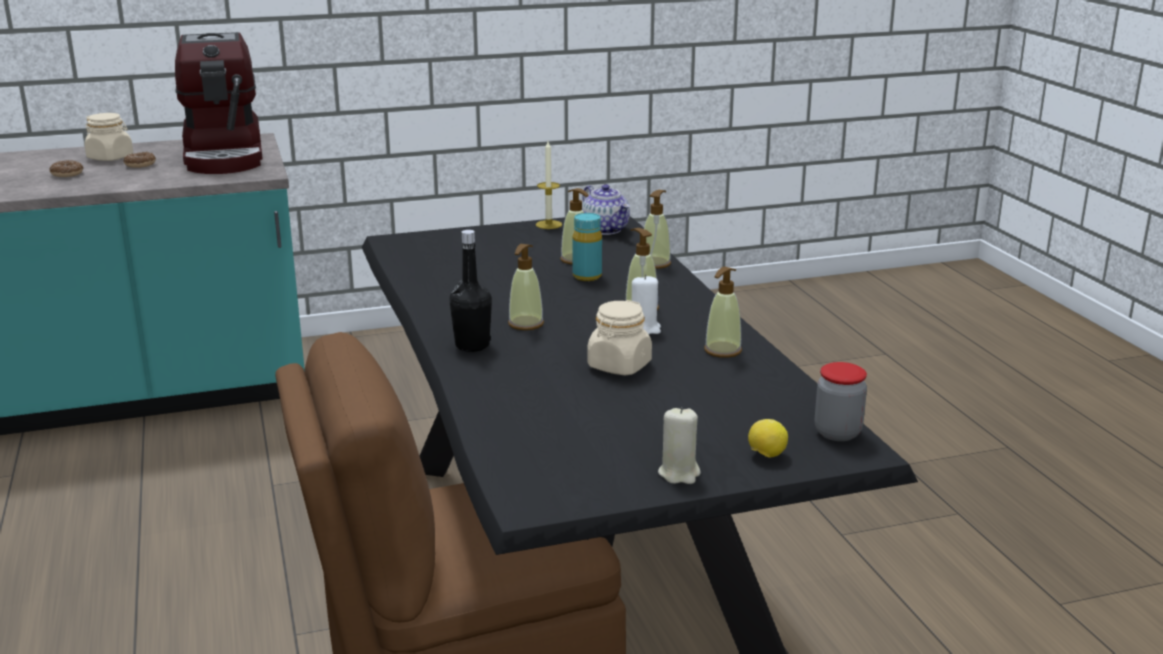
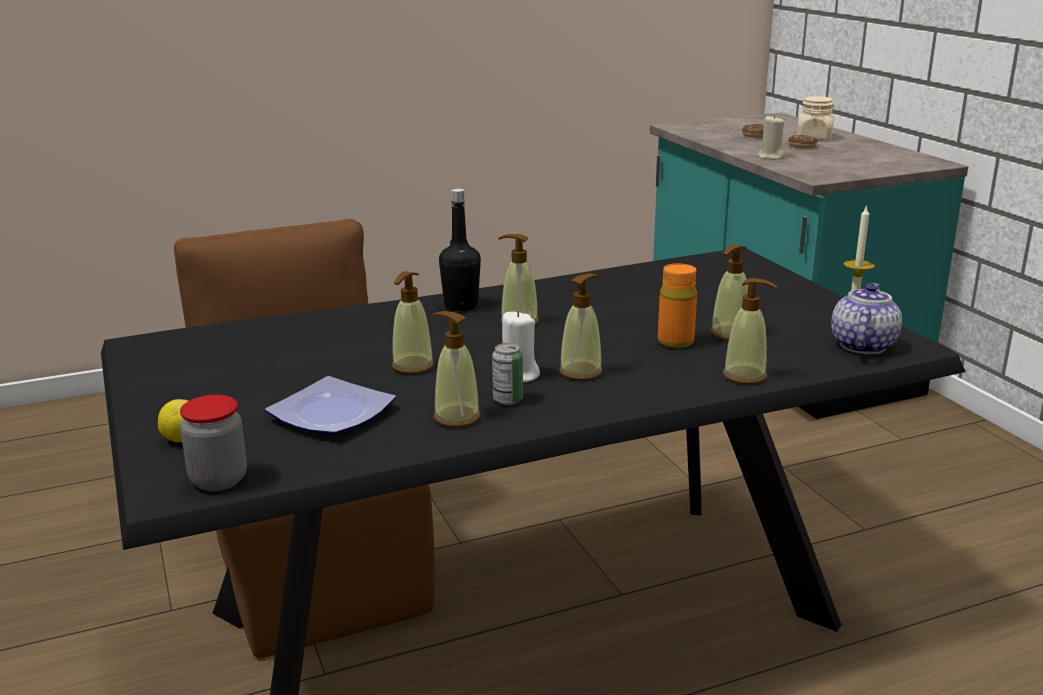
camera: 85 degrees right, 0 degrees up
coffee machine [175,32,263,174] -> none
turquoise bottle [572,213,602,281] -> orange bottle [658,263,697,348]
teapot [582,184,630,235] -> teapot turned 150 degrees clockwise [831,283,902,354]
beige jar [587,300,652,375] -> soap dispenser [392,271,434,374]
beige candle [658,407,701,484] -> beige candle moved to [758,115,784,160]
none -> plate [265,376,396,436]
none -> can [492,343,523,405]

